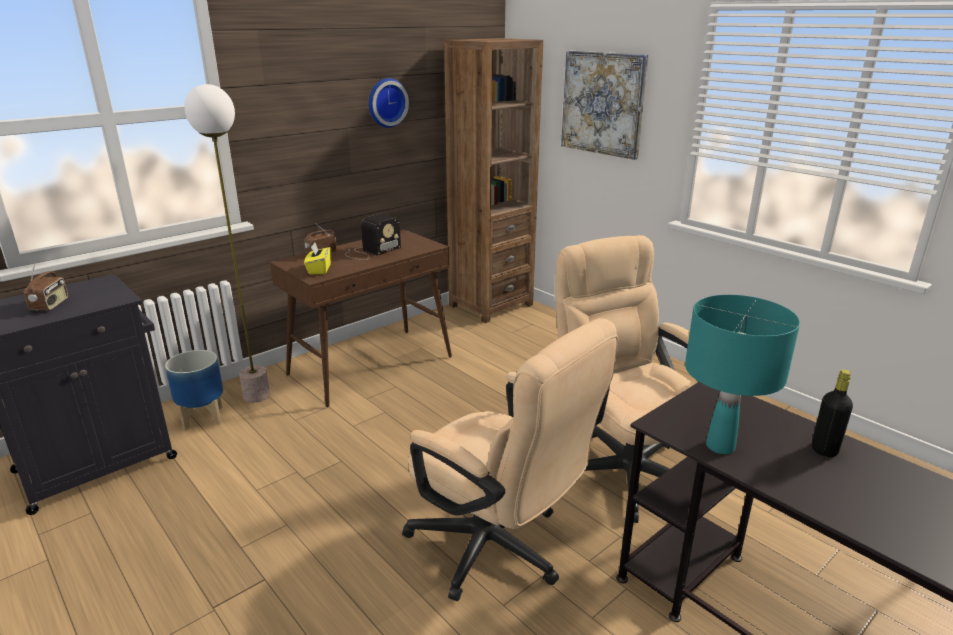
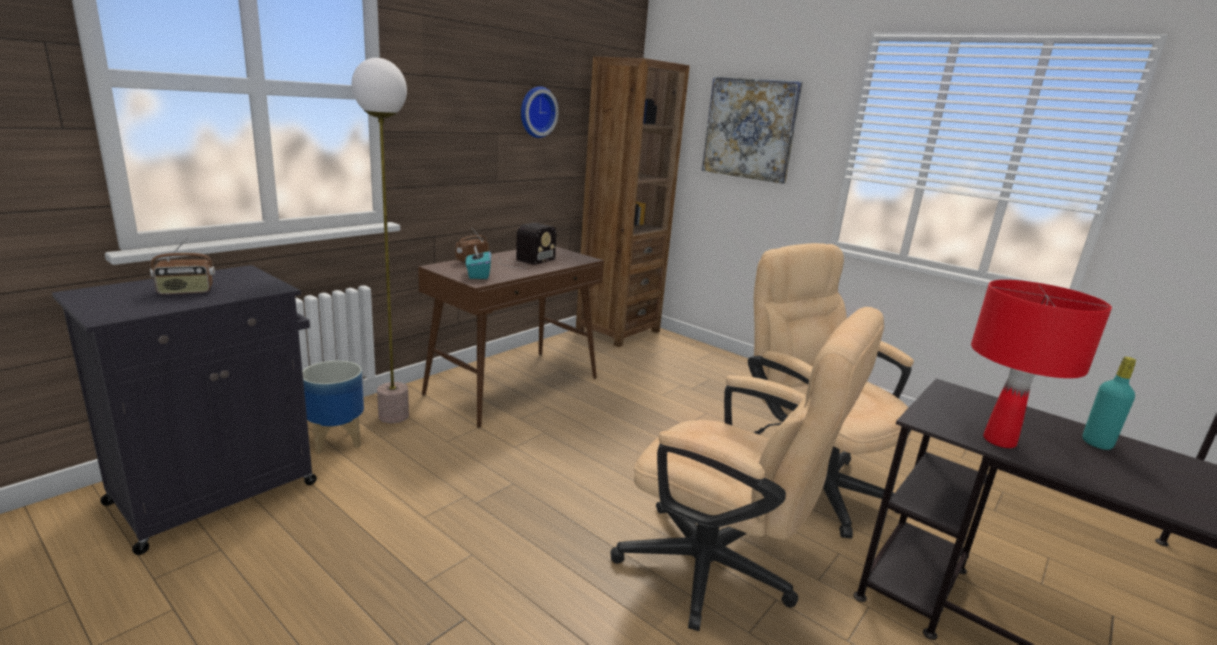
camera: 10 degrees left, 5 degrees down
radio [24,261,68,311] -> radio turned 75 degrees clockwise [150,236,215,295]
yellow tissue box [304,243,331,274] -> turquoise tissue box [466,245,491,279]
turquoise table lamp [685,295,800,454] -> red table lamp [971,280,1112,448]
black bottle [812,369,853,457] -> turquoise bottle [1082,357,1136,450]

